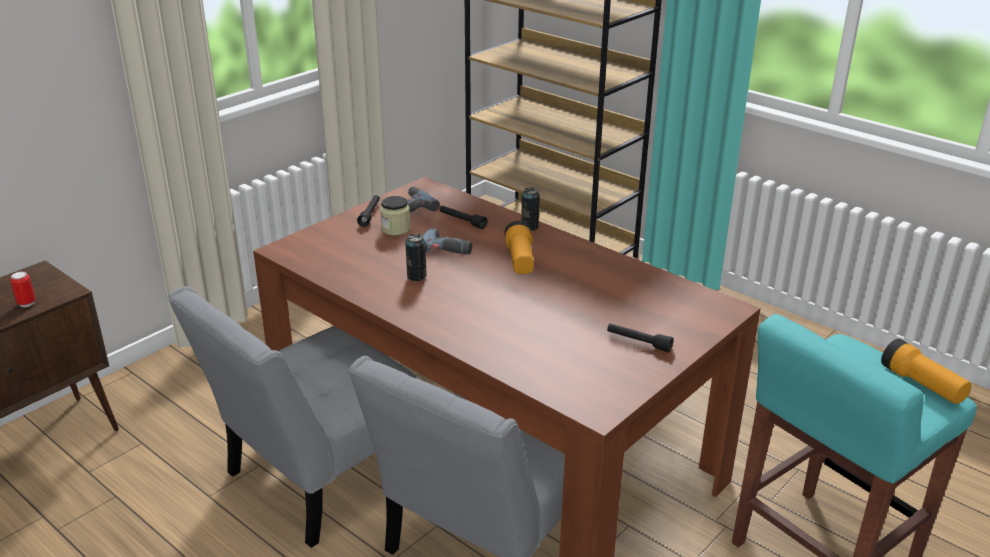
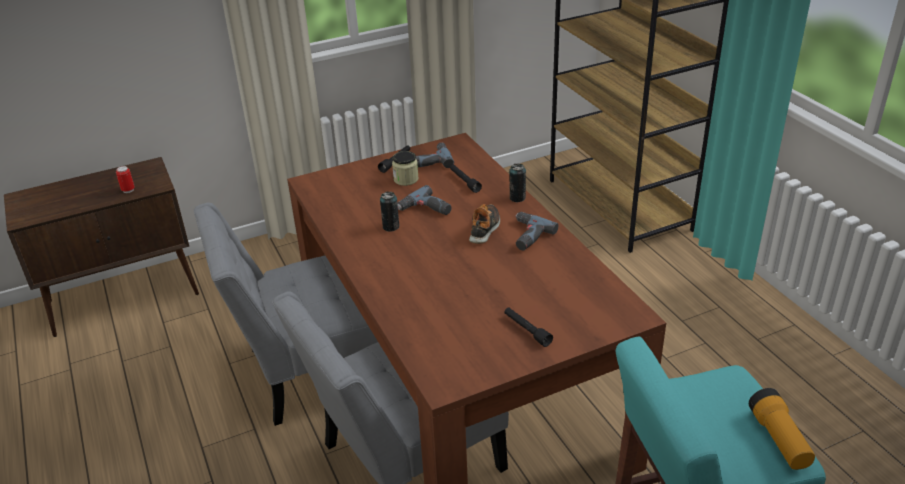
camera: 25 degrees right, 5 degrees up
flashlight [504,221,534,274] -> shoe [469,204,500,244]
none -> power drill [516,212,558,251]

